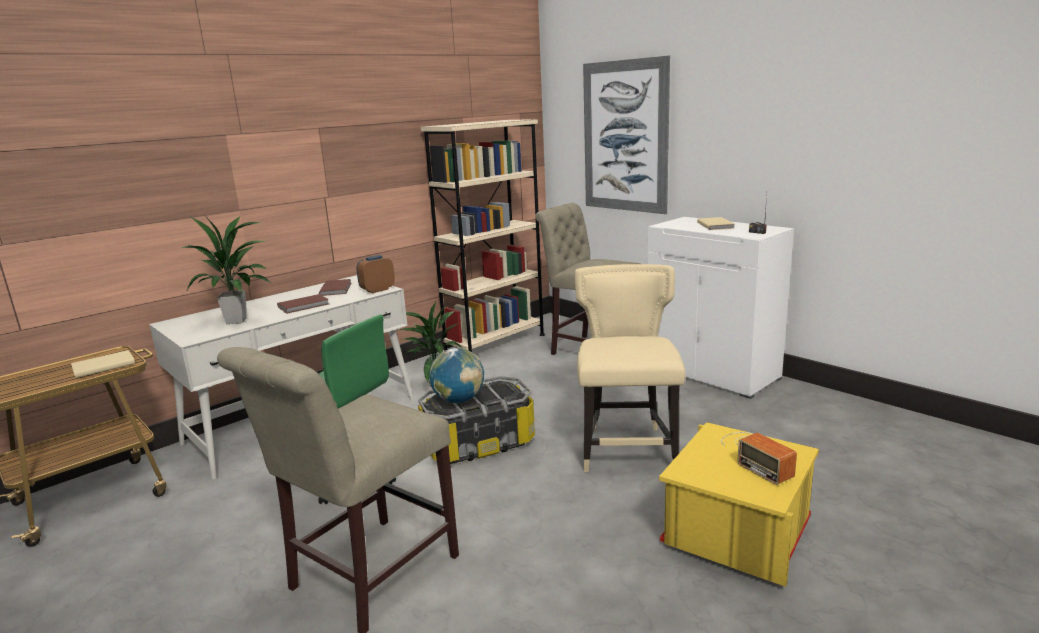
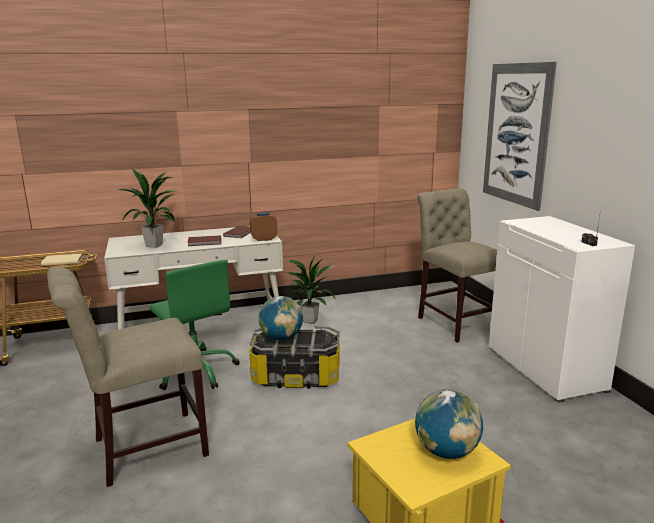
camera: 25 degrees right, 0 degrees up
beige bookcase [421,119,545,352] -> none
beige chair [575,264,685,472] -> none
beige book [697,217,735,230] -> none
radio [721,432,797,485] -> globe [415,390,483,459]

